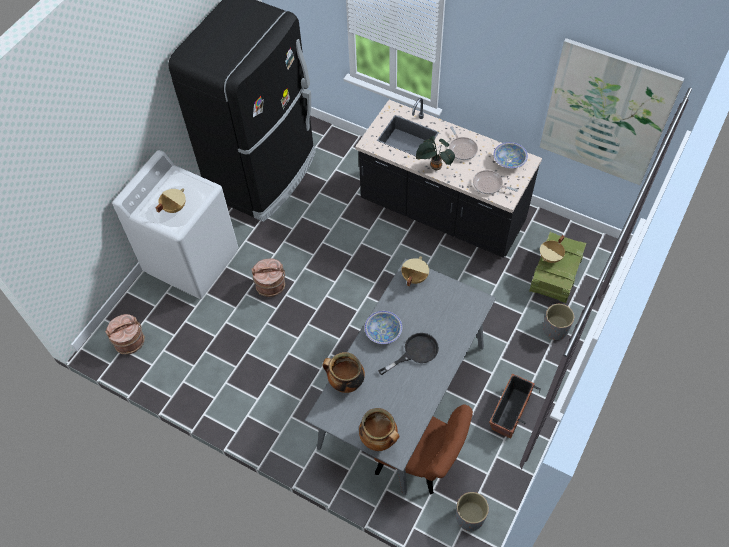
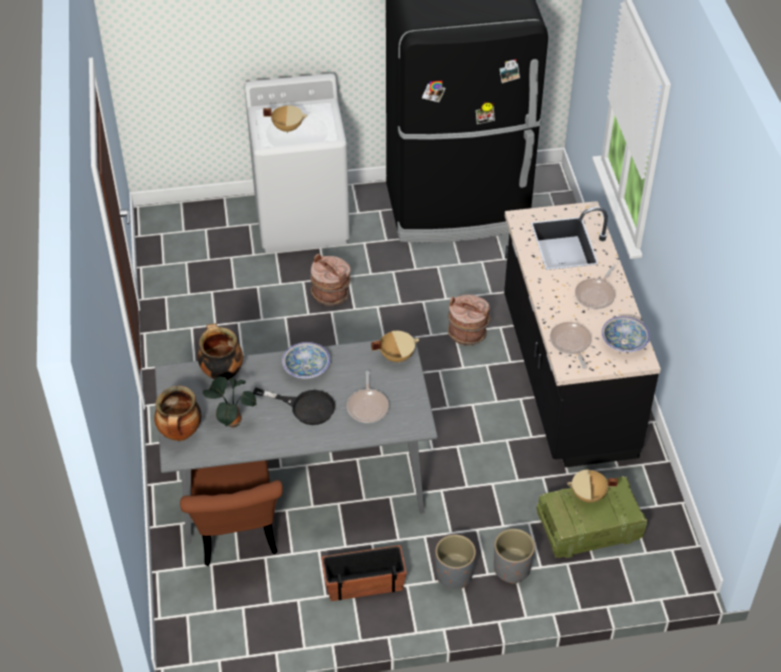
camera: 50 degrees right, 10 degrees down
brown bucket [105,314,145,354] -> brown bucket moved to [448,294,491,346]
potted plant [416,136,455,170] -> potted plant moved to [203,377,256,428]
grey planter [456,492,489,531] -> grey planter moved to [435,534,476,589]
picture [540,38,685,185] -> none
none -> frying pan [347,371,389,423]

